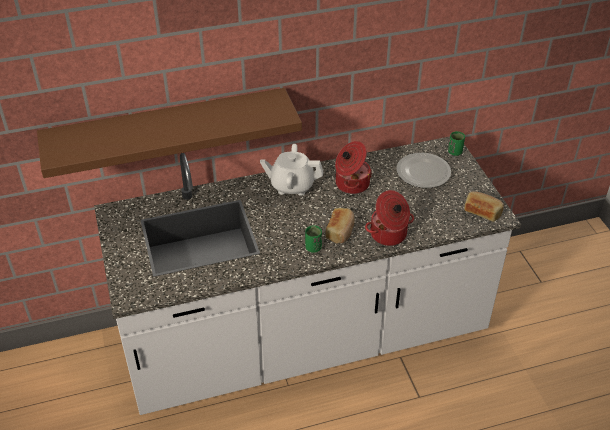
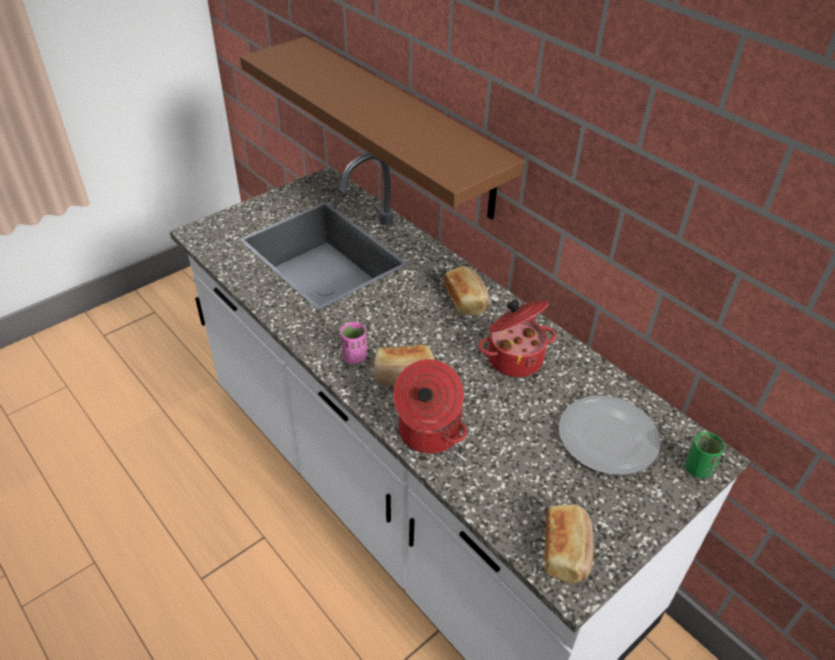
camera: 65 degrees right, 0 degrees up
white teapot [260,144,323,196] -> bread [444,266,490,315]
green cup [305,225,322,253] -> pink cup [340,322,367,364]

